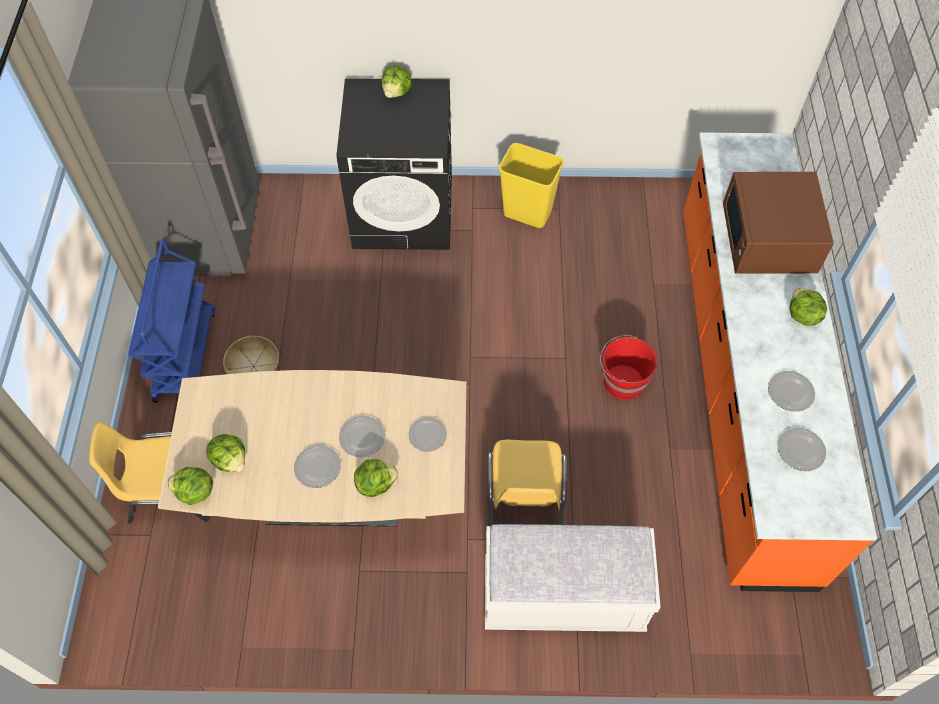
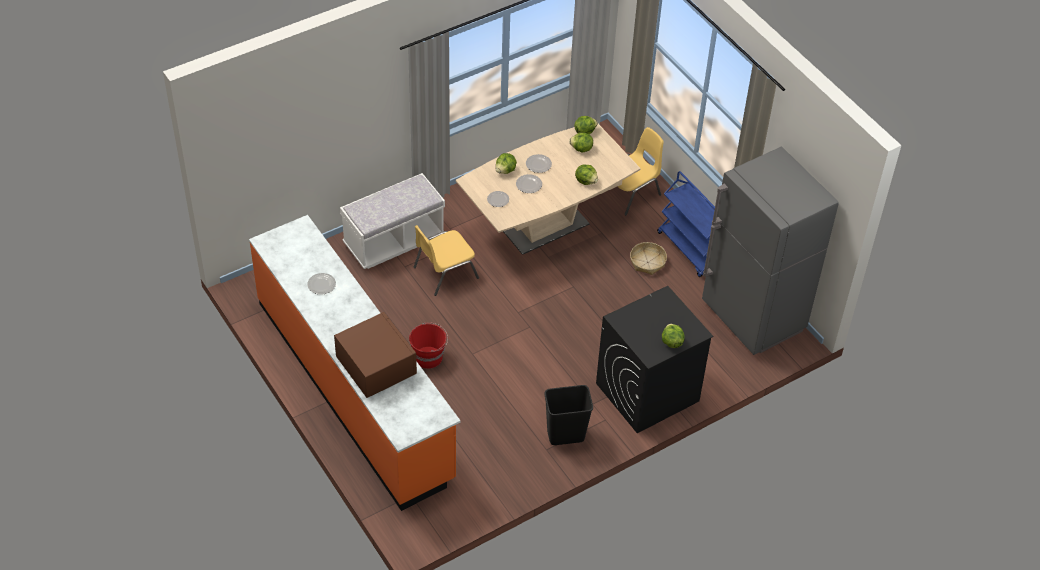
camera: 145 degrees right, 10 degrees down
yellow chair [487,440,567,527] -> yellow chair turned 90 degrees counterclockwise [414,225,479,296]
yellow trash can [499,143,564,228] -> black trash can [544,385,593,445]
plate [778,428,826,471] -> none
lettuce [789,288,827,326] -> lettuce moved to [575,165,598,185]

